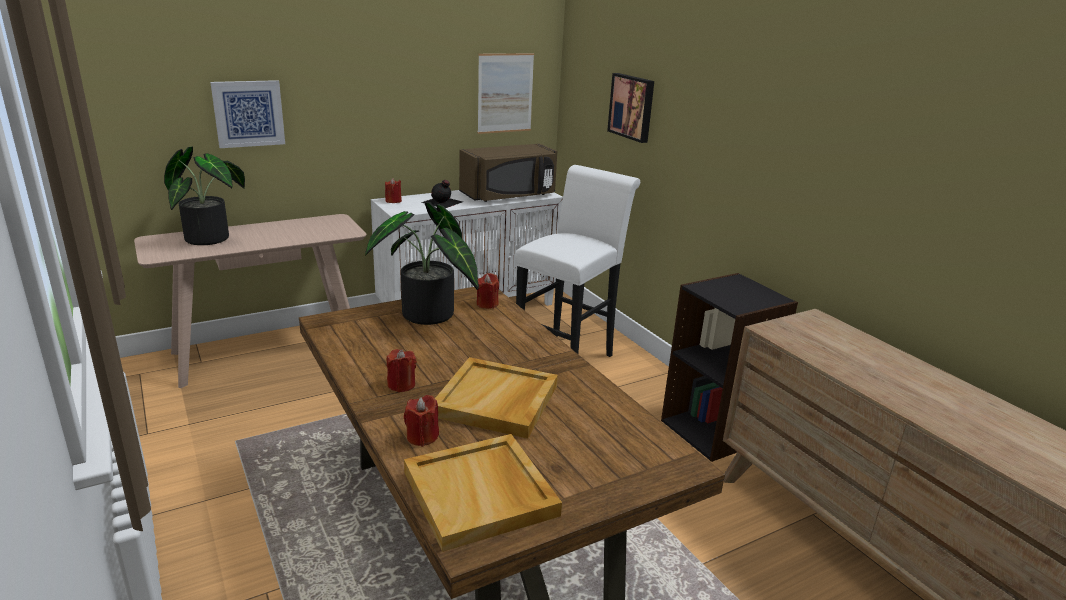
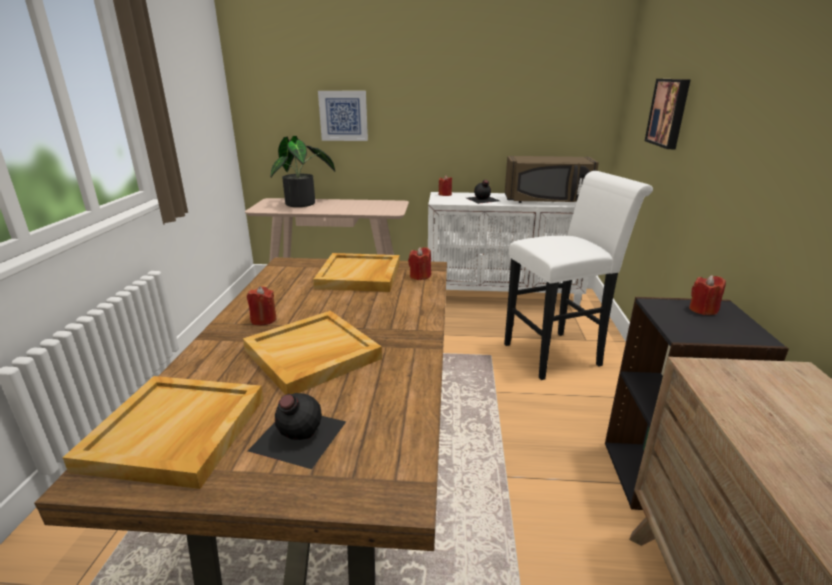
camera: 35 degrees right, 0 degrees up
potted plant [365,202,479,325] -> beige tray [313,253,400,292]
red candle [404,395,439,447] -> red candle moved to [689,275,726,315]
picture [477,53,534,134] -> none
none -> black bottle [248,393,346,469]

